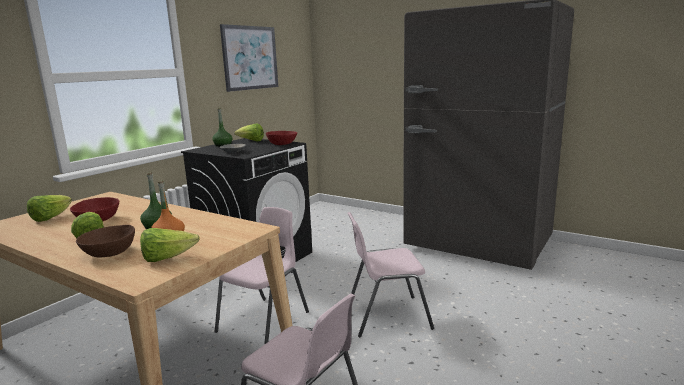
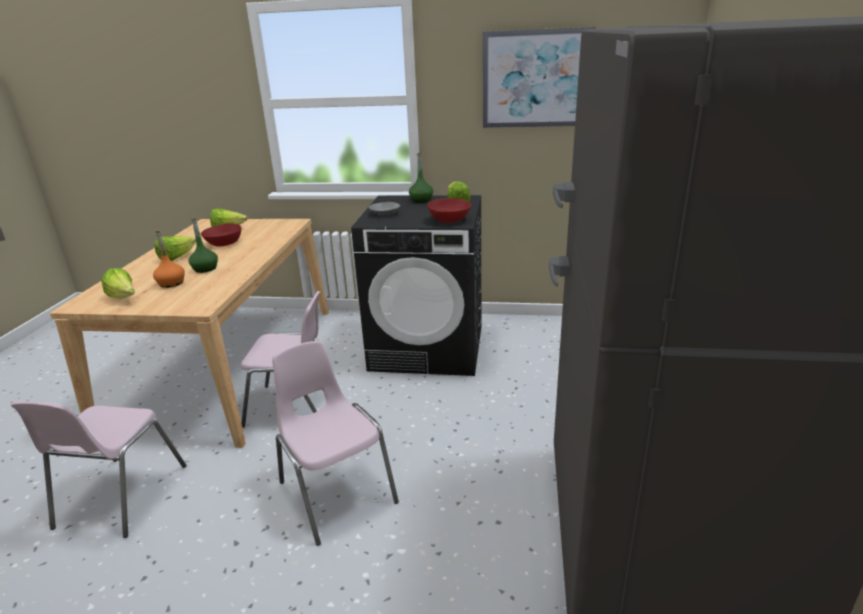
camera: 65 degrees right, 10 degrees up
brown bowl [76,225,135,257] -> none

